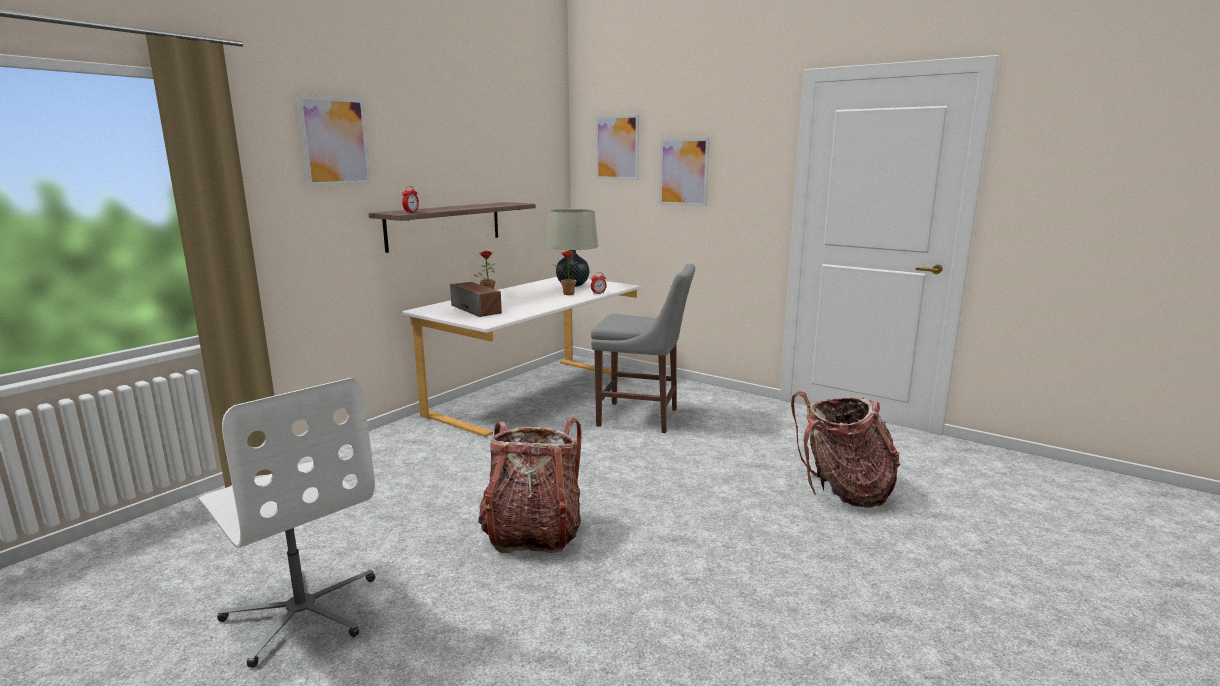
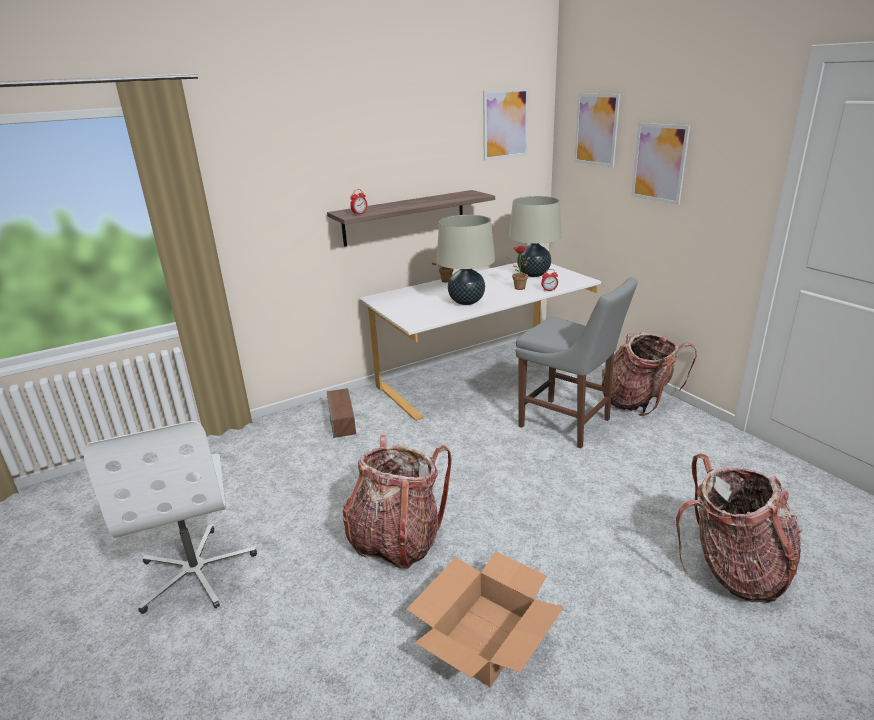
camera: 25 degrees right, 10 degrees up
picture [297,94,371,186] -> picture moved to [483,88,529,161]
speaker [450,282,502,317] -> speaker moved to [327,388,356,438]
none -> cardboard box [407,551,564,687]
none -> beige table lamp [437,215,495,305]
none -> backpack [602,332,697,416]

